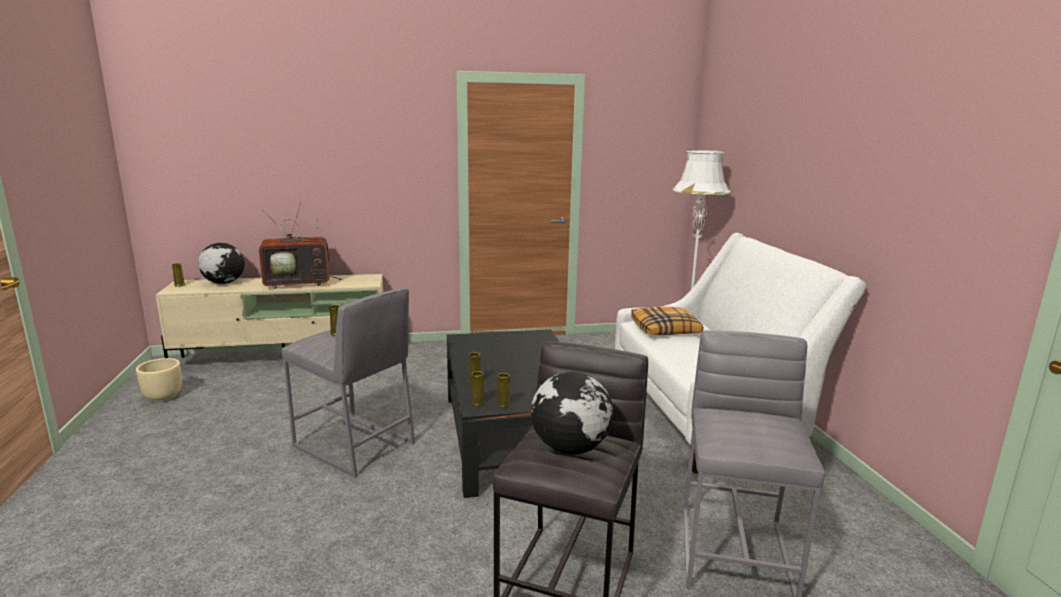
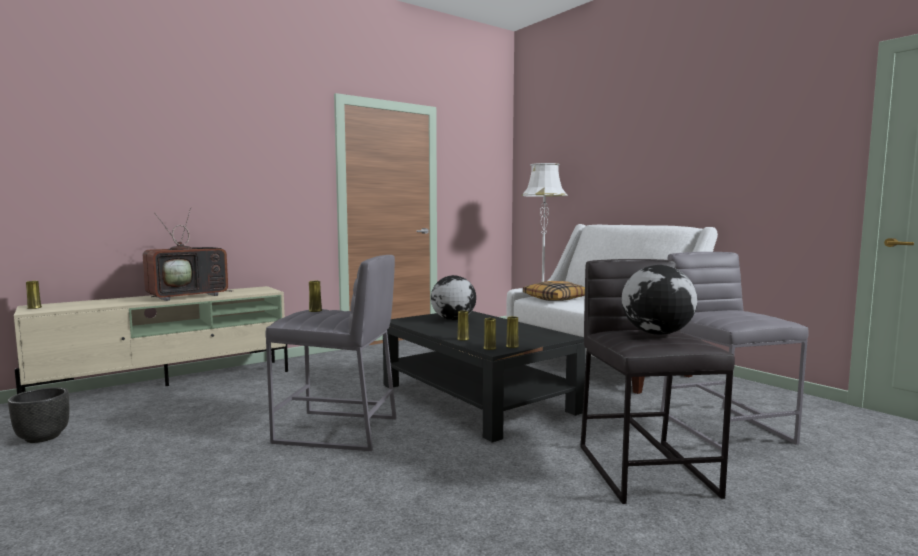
camera: 25 degrees left, 10 degrees down
beige planter [136,358,182,402] -> black planter [8,387,69,443]
globe [198,243,245,284] -> globe moved to [431,275,476,320]

